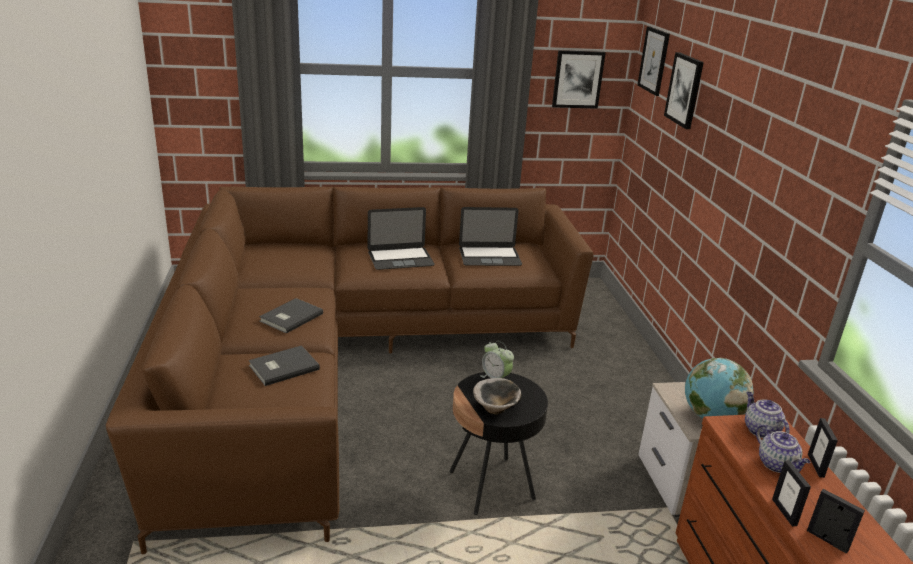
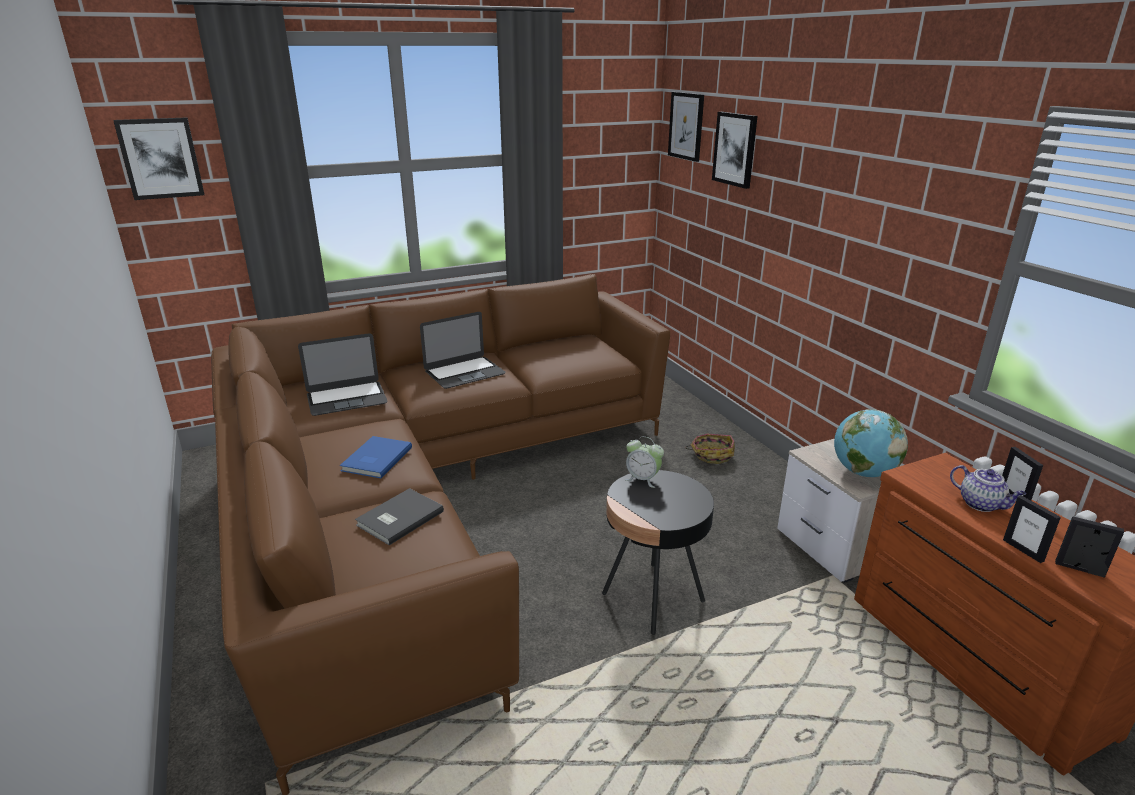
camera: 15 degrees left, 0 degrees up
grey book [259,298,323,334] -> blue book [340,436,412,478]
laptop [459,207,522,266] -> laptop moved to [298,333,387,416]
bowl [473,378,522,415] -> none
picture [552,50,606,109] -> picture moved to [113,117,205,200]
teapot [745,392,789,438] -> none
none -> basket [685,434,735,464]

